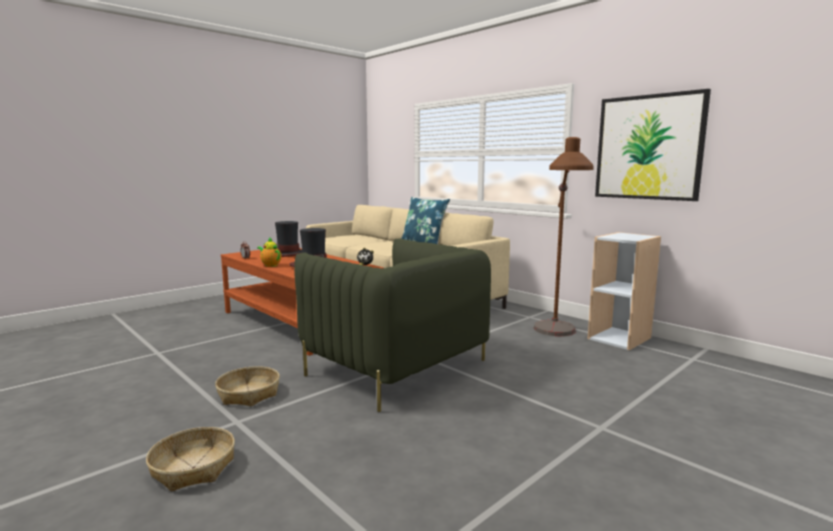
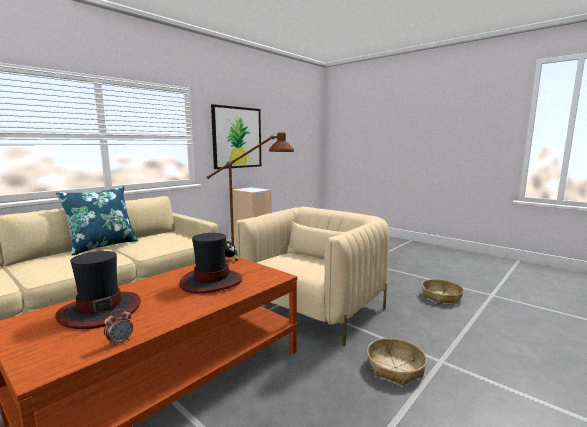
camera: 95 degrees left, 0 degrees up
basket [146,427,235,491] -> basket moved to [421,279,464,304]
teapot [257,237,282,267] -> none
green armchair [294,238,491,412] -> beige armchair [236,206,389,346]

